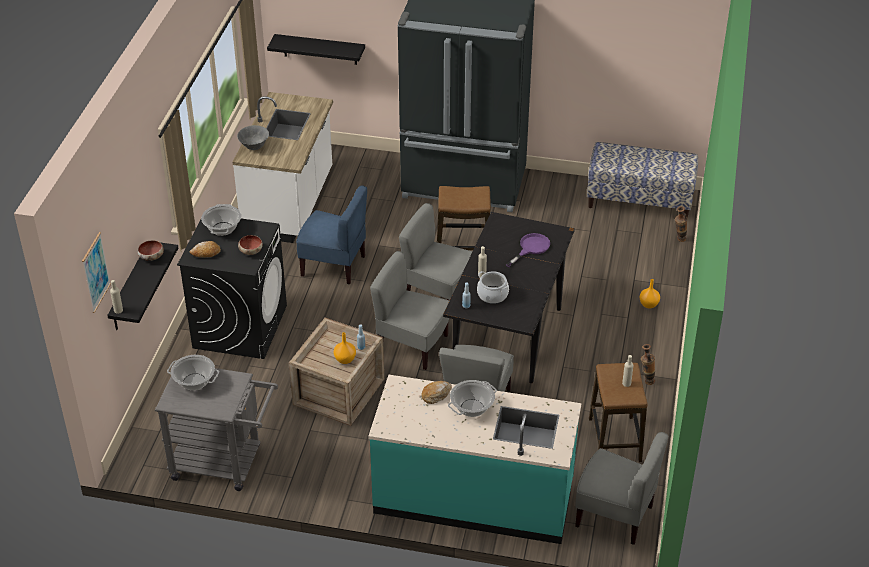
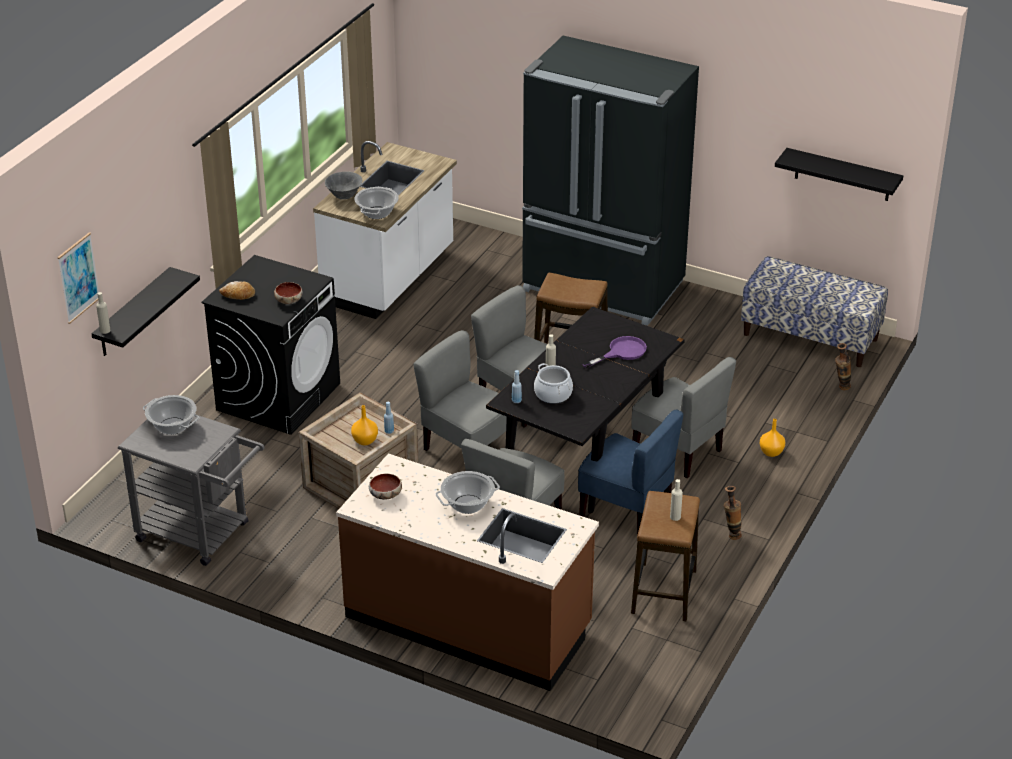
camera: 15 degrees right, 5 degrees down
bowl [137,240,164,261] -> bowl moved to [369,474,402,500]
cooking pot [201,204,241,236] -> cooking pot moved to [355,187,399,219]
black shelf [267,34,365,65] -> black shelf moved to [775,148,903,201]
blue chair [296,185,367,284] -> blue chair moved to [578,410,683,535]
turquoise counter [368,375,581,544] -> brown counter [336,454,599,691]
bread [422,381,452,404] -> none
grey chair [575,432,669,545] -> grey chair moved to [632,357,736,478]

